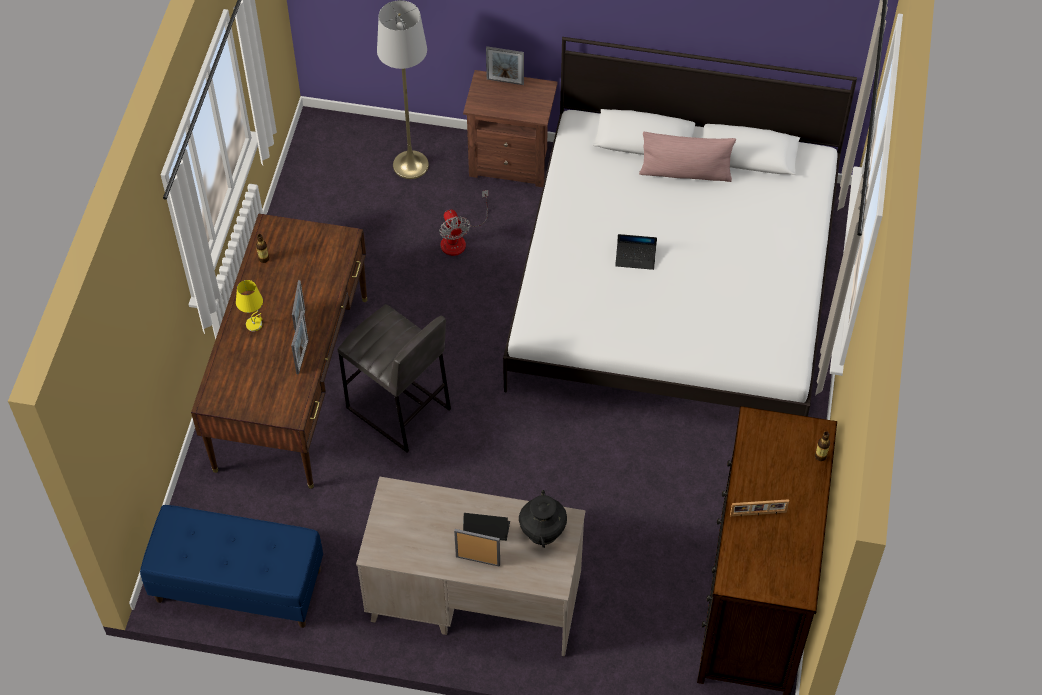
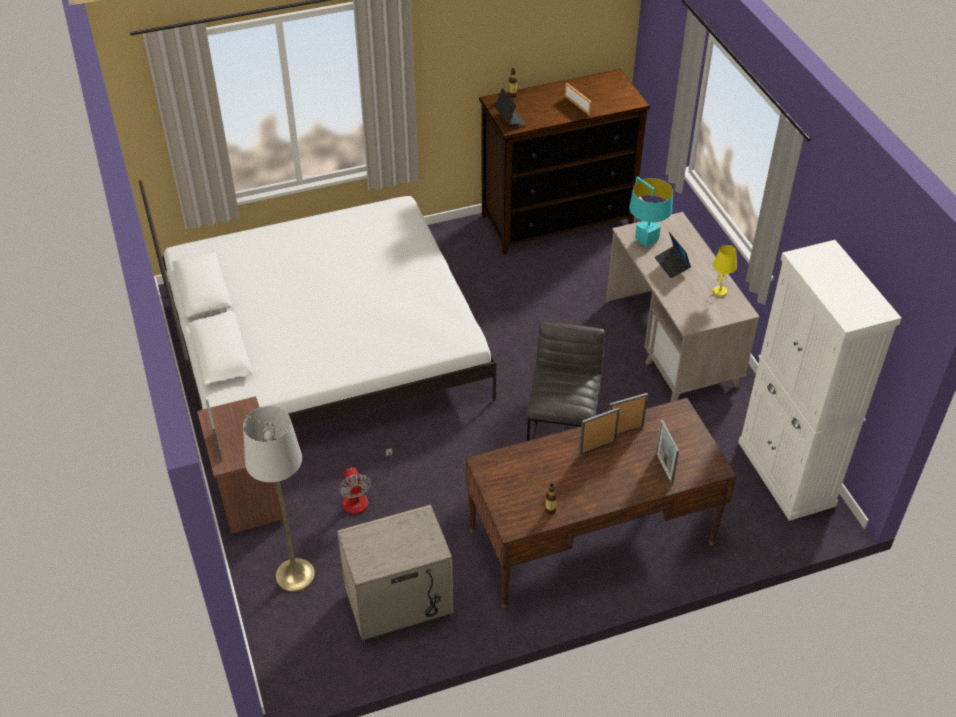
camera: 120 degrees left, 10 degrees down
blue bench [140,505,323,628] -> white cabinet [738,240,901,521]
yellow table lamp [236,280,263,331] -> yellow table lamp moved to [713,245,737,297]
fan [439,190,489,256] -> fan turned 120 degrees clockwise [339,448,393,514]
picture frame [454,529,500,567] -> picture frame moved to [655,420,679,484]
black vase [519,490,567,548] -> turquoise table lamp [629,176,673,247]
laptop [615,234,657,270] -> laptop moved to [495,88,527,126]
pink pillow [639,132,736,182] -> none
none -> beige nightstand [337,505,454,643]

